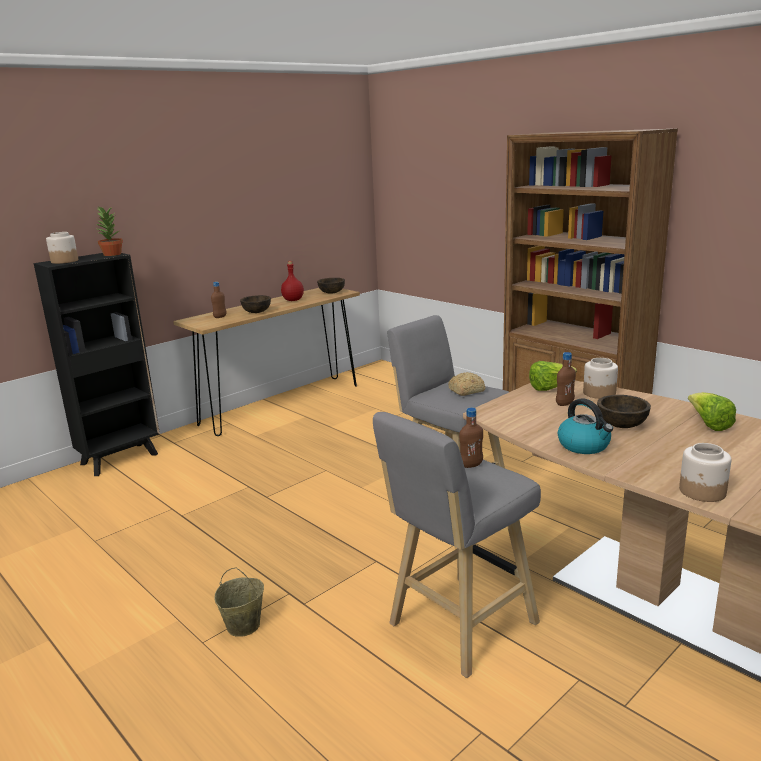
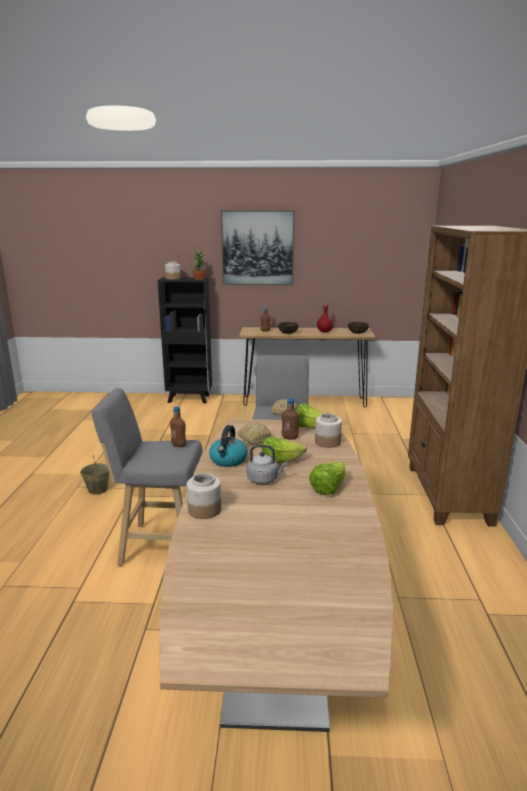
camera: 45 degrees right, 0 degrees up
brown bowl [597,395,651,428] -> lettuce [262,437,307,464]
none -> picture [221,210,295,285]
none -> bread [238,423,271,444]
none -> grey kettle [247,445,288,484]

